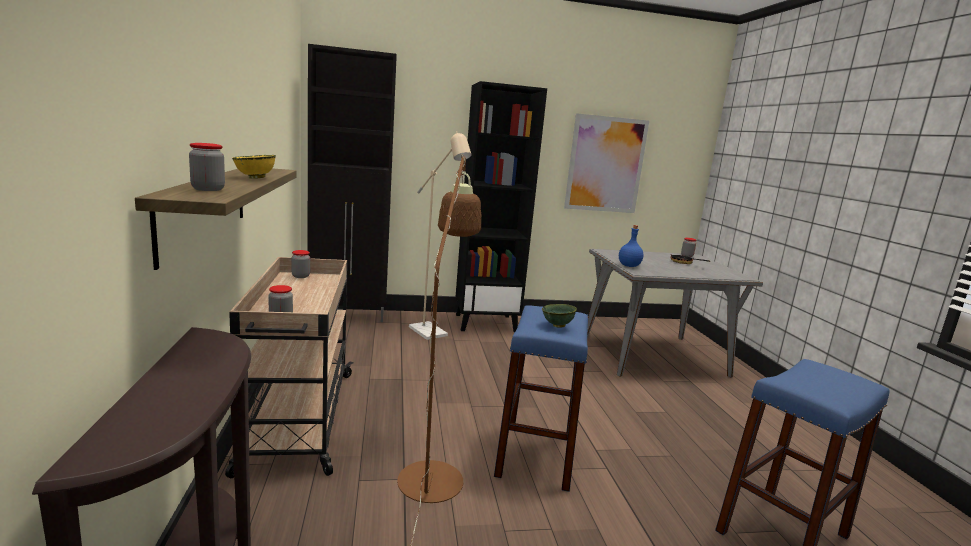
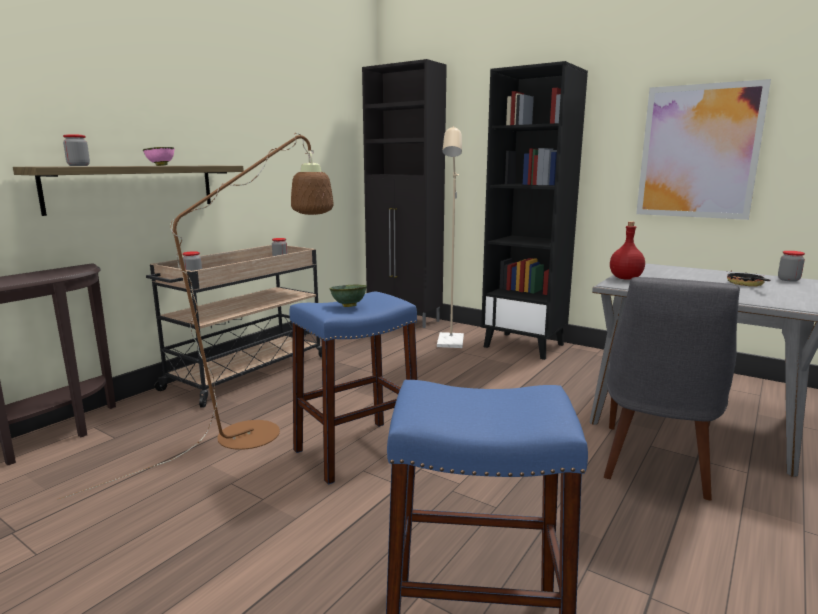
camera: 45 degrees right, 0 degrees up
yellow bowl [232,155,276,179] -> pink bowl [143,147,175,166]
blue bottle [619,225,644,267] -> red bottle [610,221,645,280]
none -> grey chair [604,277,740,500]

